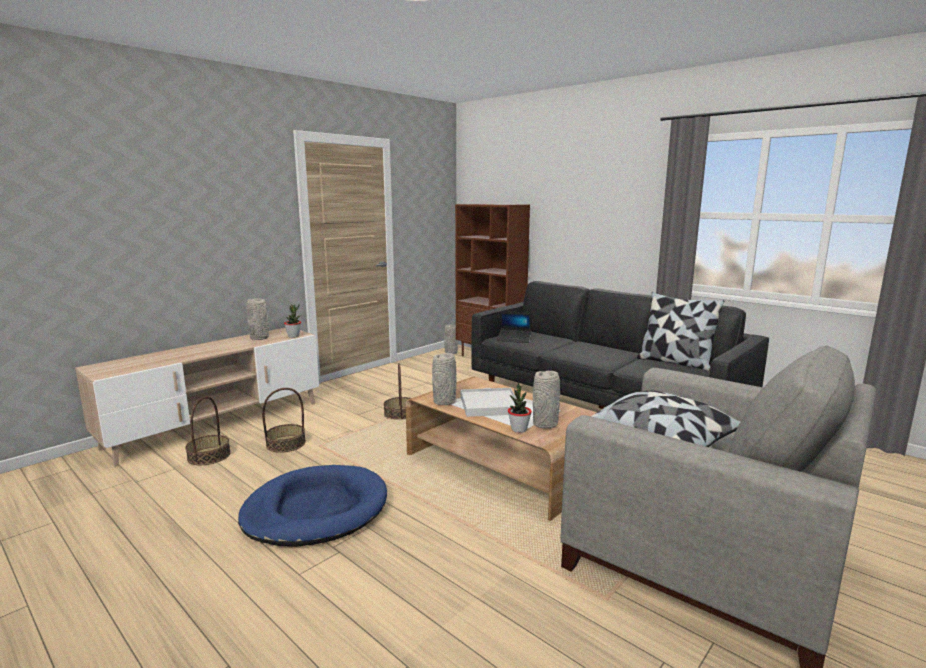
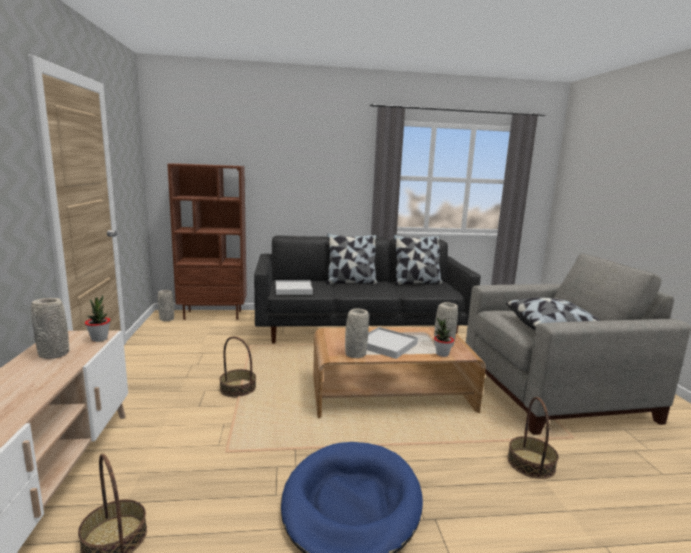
camera: 50 degrees left, 0 degrees up
basket [262,388,306,453] -> basket moved to [507,397,558,479]
laptop [497,312,532,343] -> white tray [276,280,313,295]
none -> pillow [326,233,378,284]

